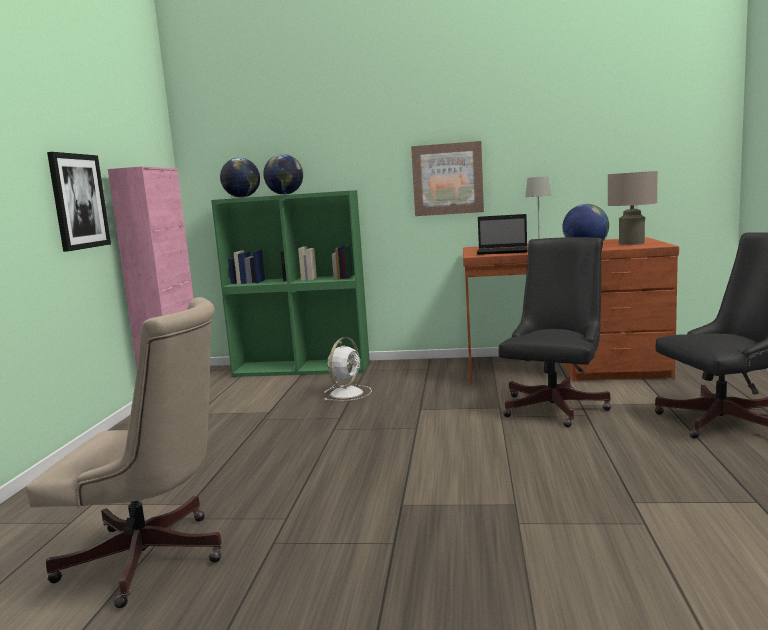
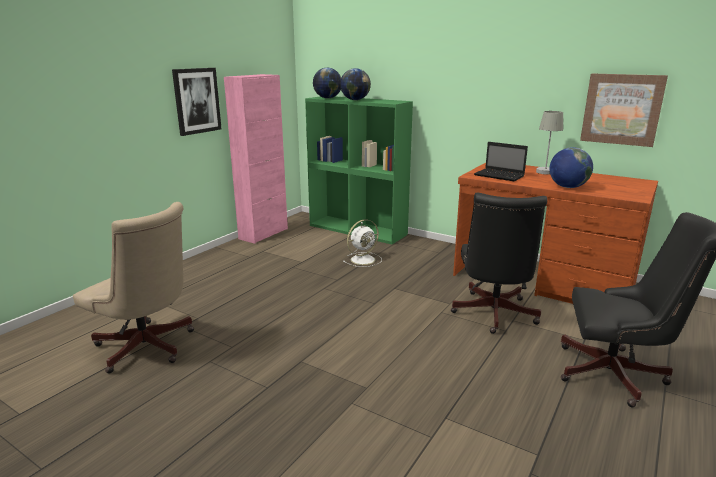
camera: 25 degrees right, 10 degrees up
picture [411,141,484,216] -> picture moved to [580,74,668,147]
black office chair [499,237,611,427] -> black office chair turned 135 degrees clockwise [451,193,547,334]
beige table lamp [608,171,658,245] -> none

